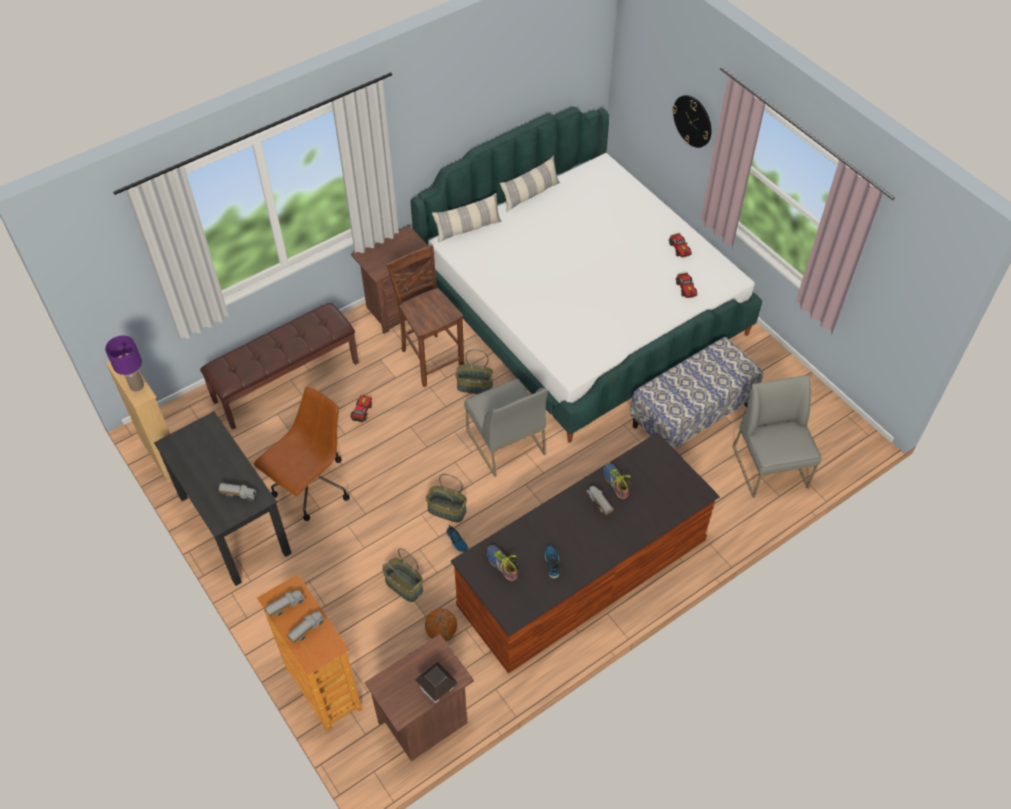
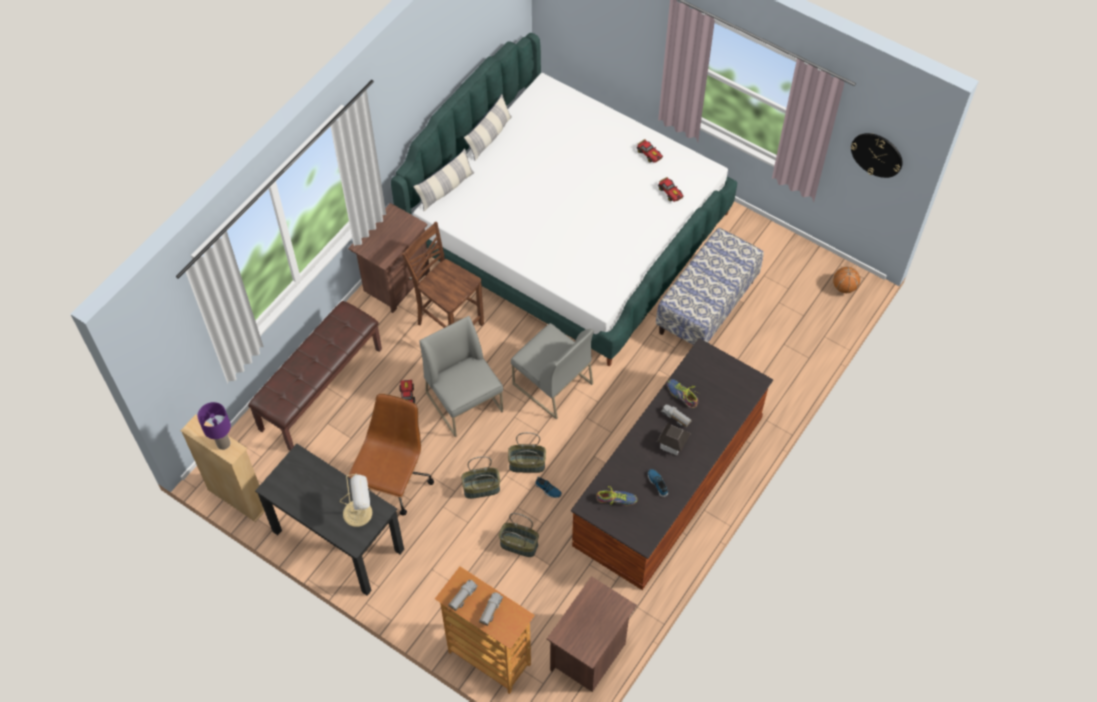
camera: 20 degrees left, 5 degrees up
toy truck [219,483,257,501] -> table lamp [340,473,372,527]
toy house [415,662,458,704] -> toy house moved to [657,423,691,455]
basketball [425,609,457,641] -> basketball moved to [833,267,860,293]
basket [456,349,493,394] -> basket moved to [461,456,500,499]
shoe [487,545,519,581] -> shoe turned 150 degrees clockwise [596,486,637,506]
wall clock [672,95,712,148] -> wall clock moved to [851,133,902,178]
grey chair [733,375,822,498] -> grey chair moved to [419,316,503,437]

